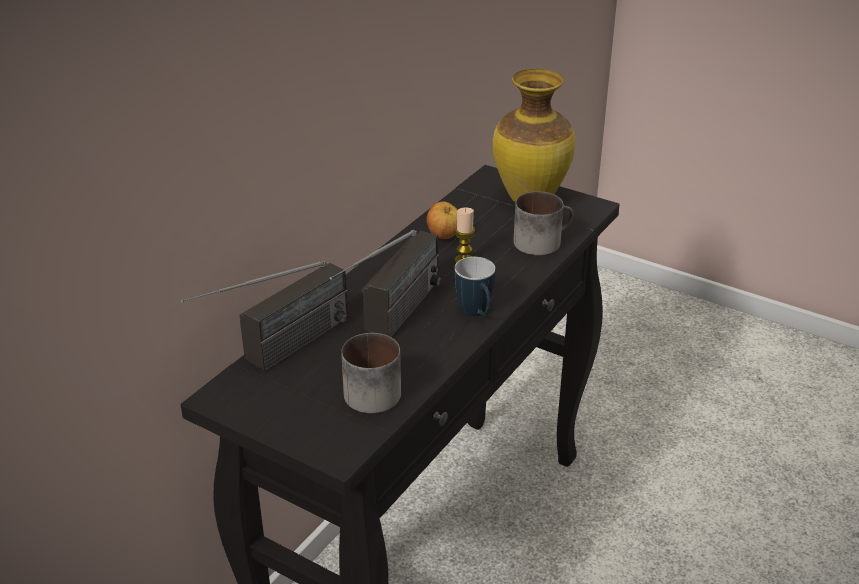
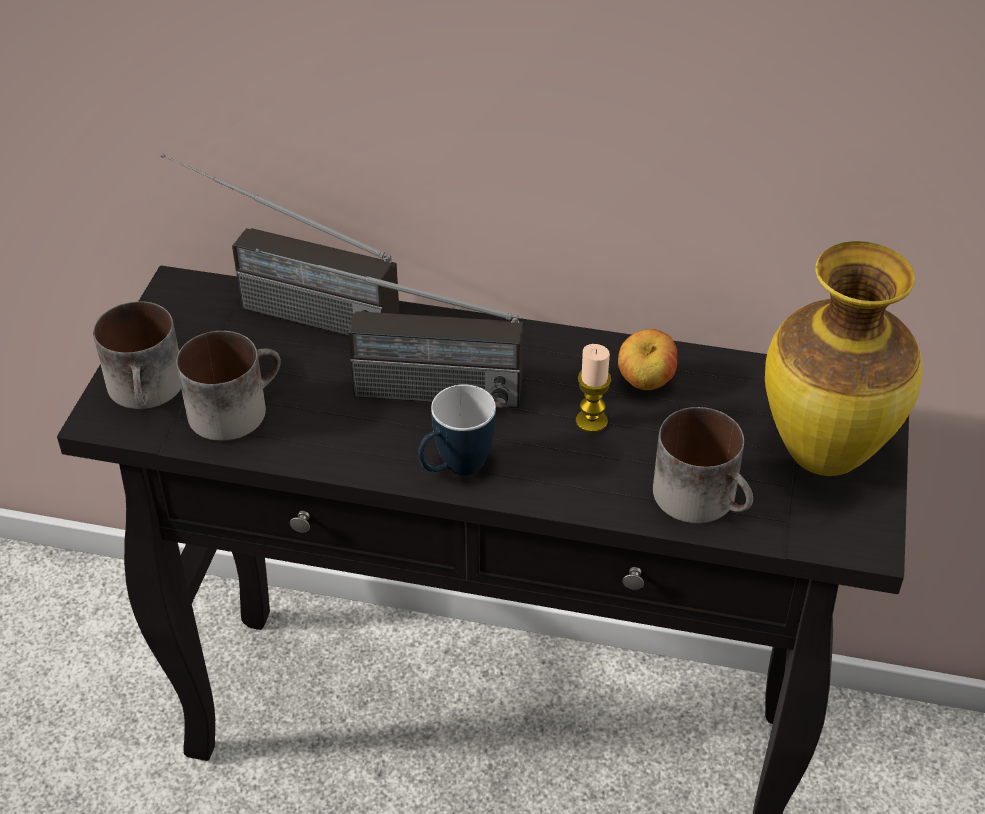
camera: 70 degrees right, 10 degrees up
none -> mug [93,301,181,409]

